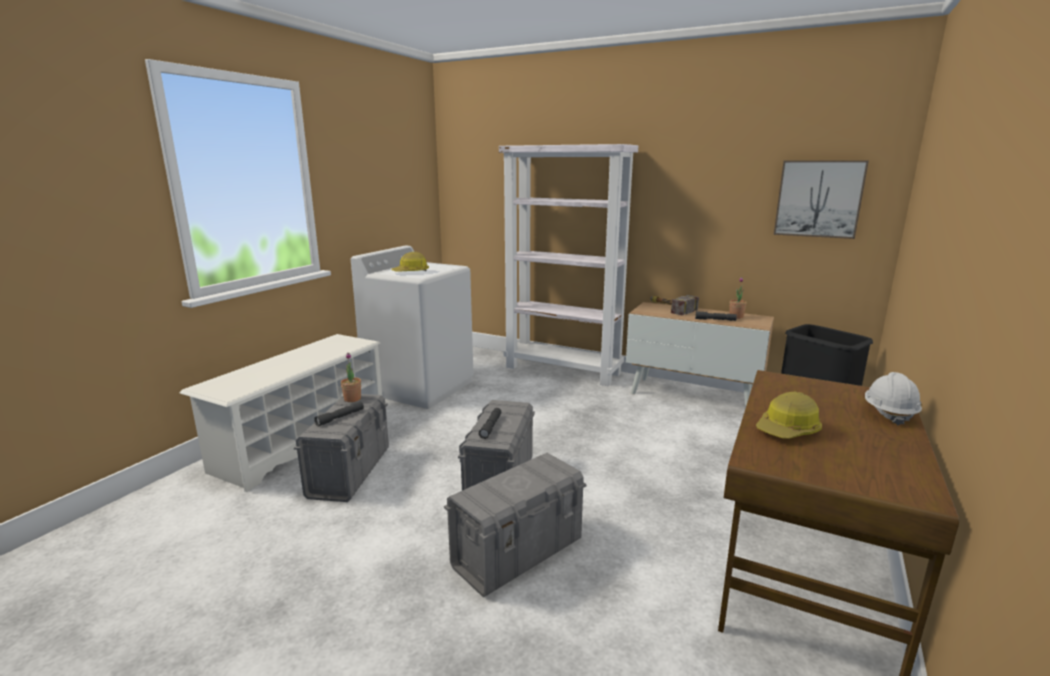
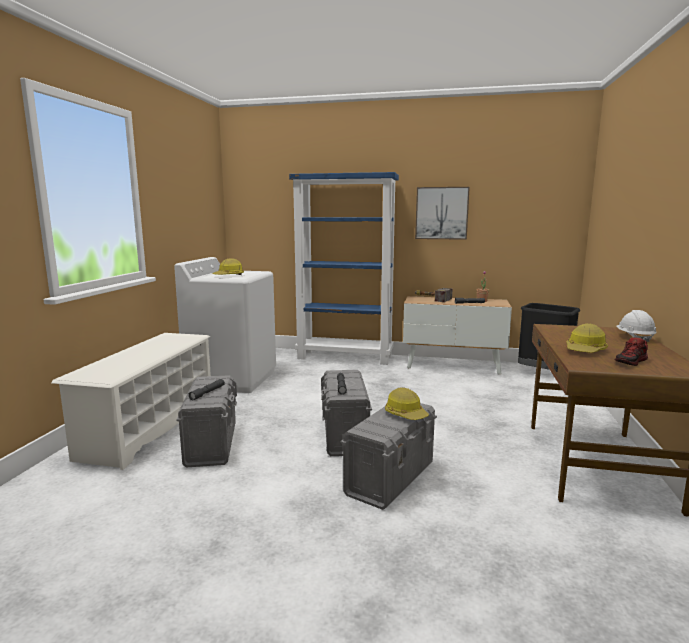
camera: 15 degrees left, 5 degrees down
potted plant [341,353,361,402] -> none
white bookcase [499,144,638,386] -> blue bookcase [289,172,399,365]
picture [774,160,869,239] -> picture moved to [415,187,470,240]
none -> hard hat [385,387,429,420]
none -> shoe [615,337,648,366]

